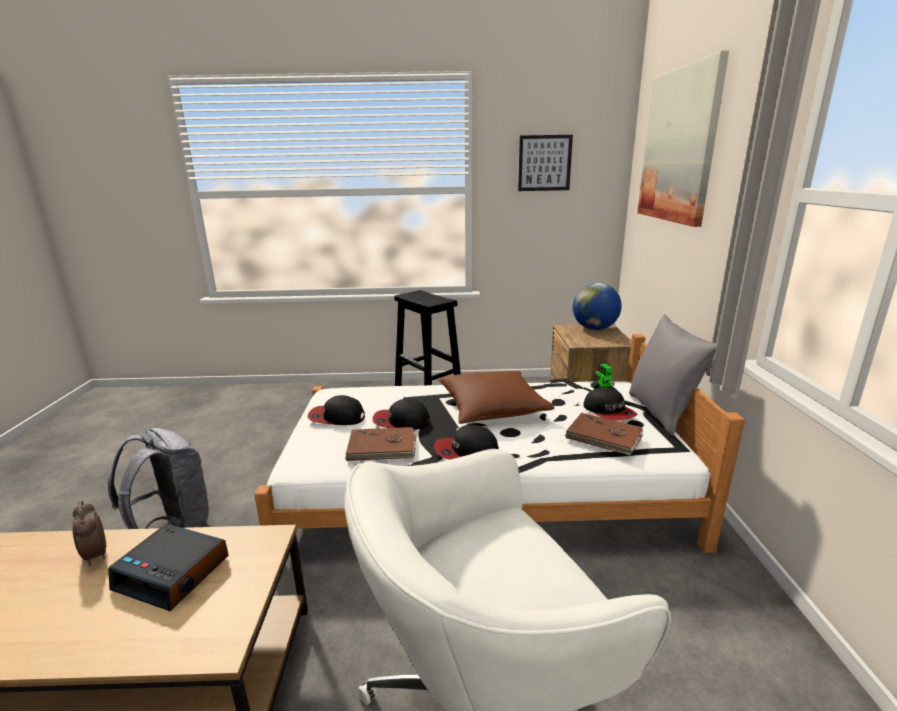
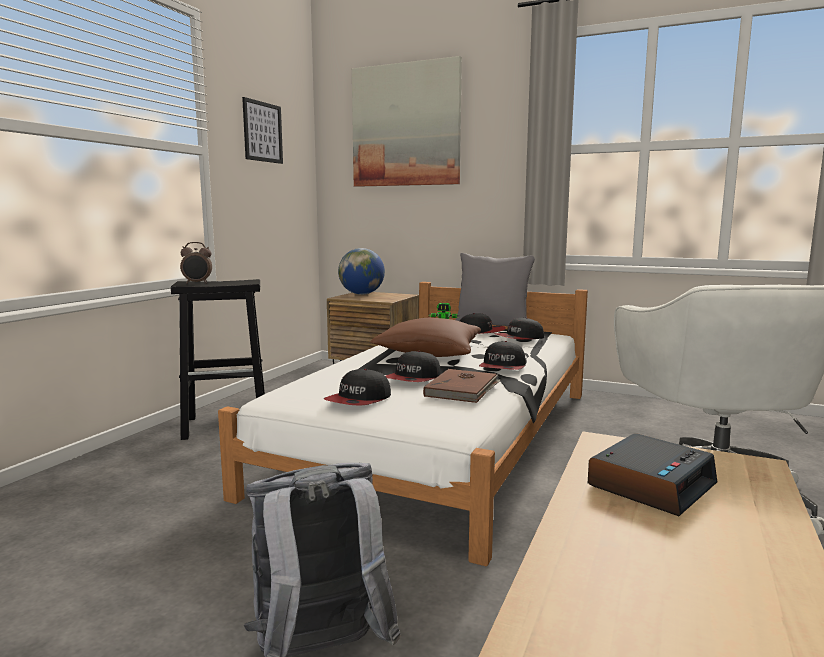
camera: 65 degrees left, 10 degrees down
alarm clock [73,500,106,566] -> alarm clock moved to [180,242,212,284]
brown book [565,413,644,455] -> cap [495,318,544,339]

